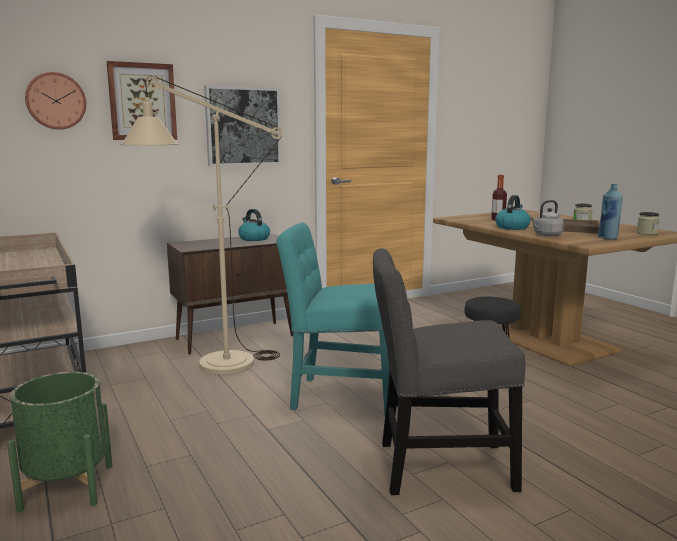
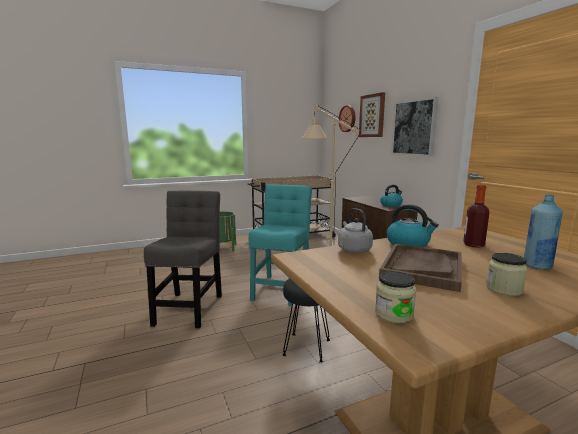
camera: 95 degrees right, 0 degrees up
blue bottle [598,184,623,240] -> blue bottle moved to [524,195,563,270]

